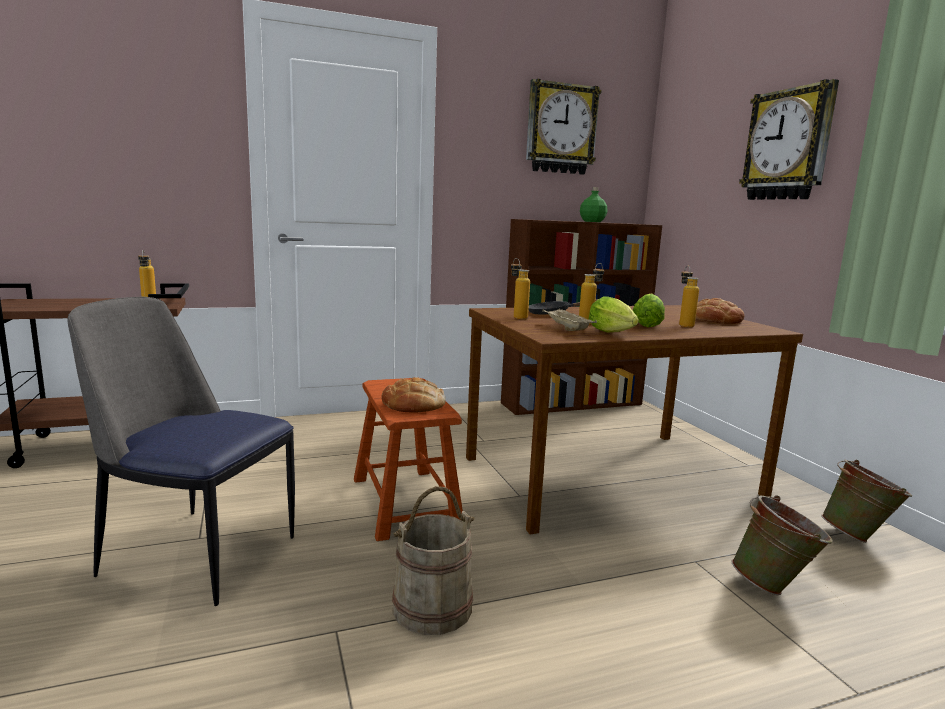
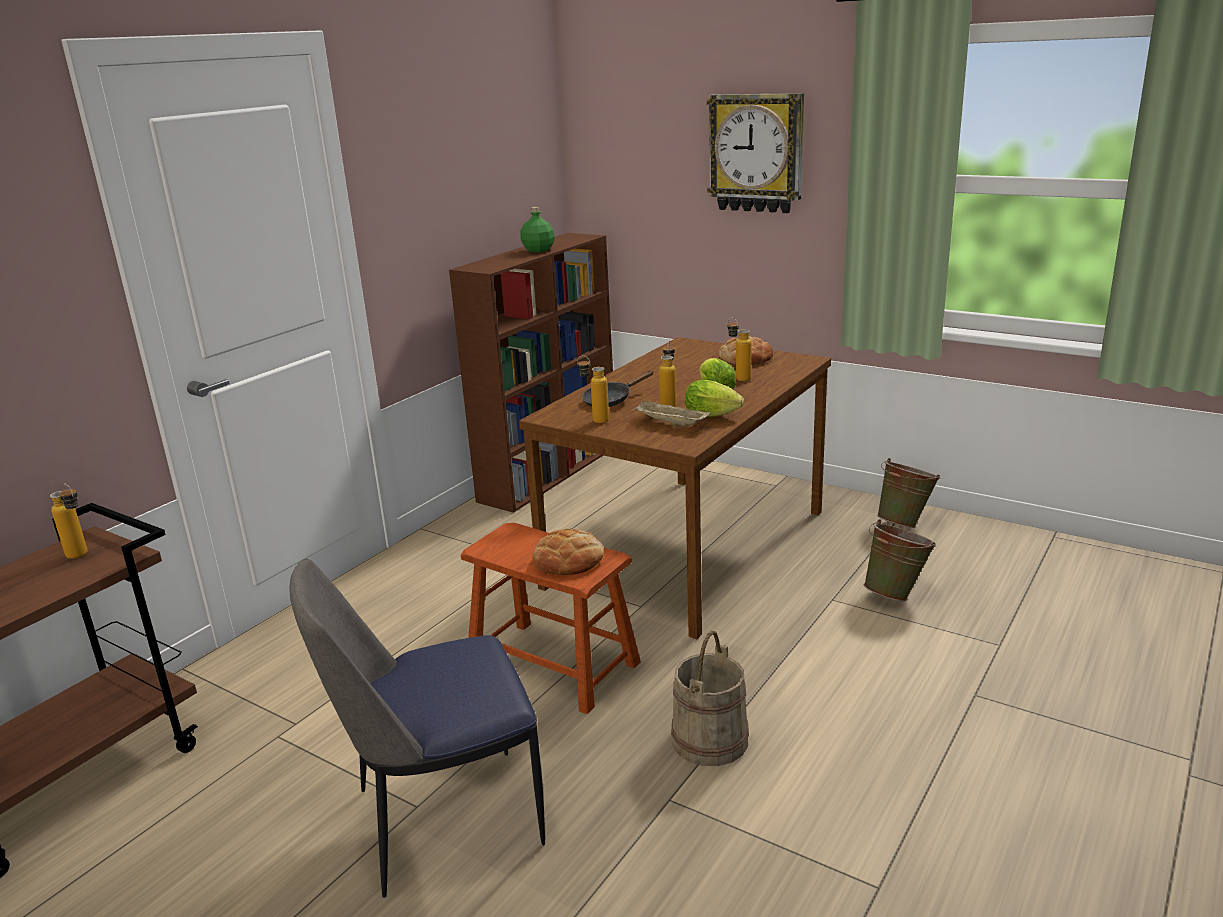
camera: 35 degrees left, 10 degrees up
wall clock [526,78,602,174] -> none

